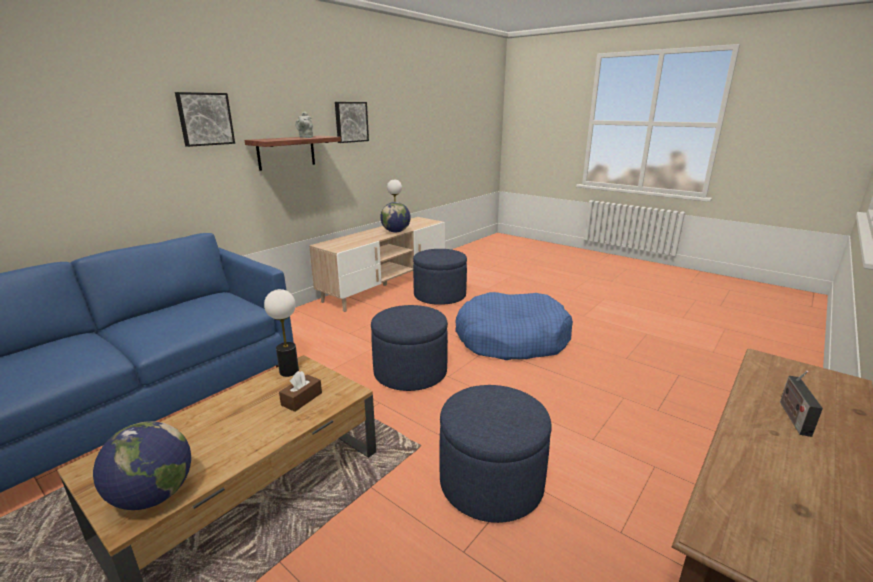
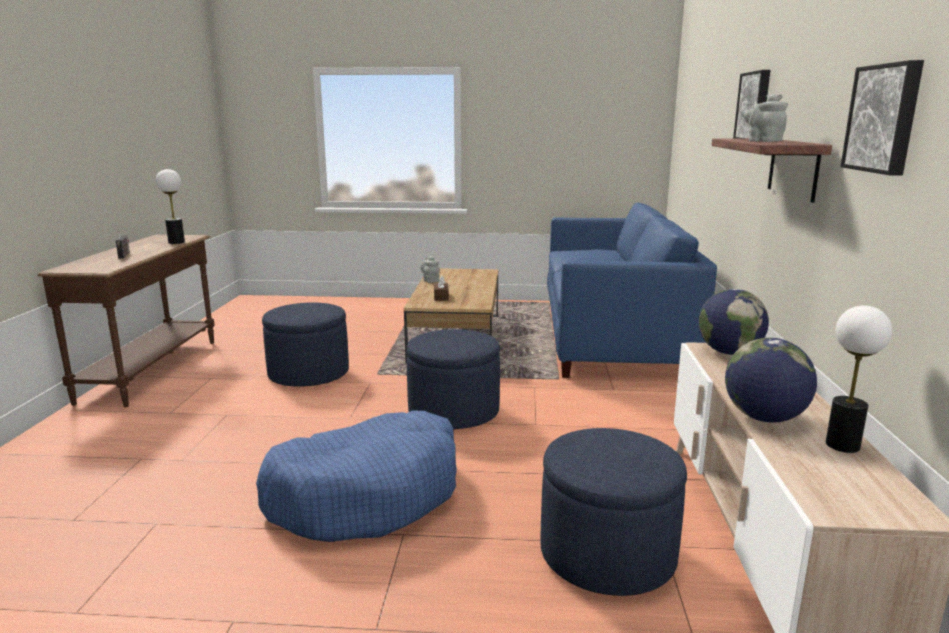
camera: 145 degrees right, 5 degrees down
globe [93,421,191,510] -> globe moved to [698,289,769,355]
table lamp [264,289,299,377] -> table lamp moved to [156,169,185,244]
none -> grey teapot [421,256,440,283]

